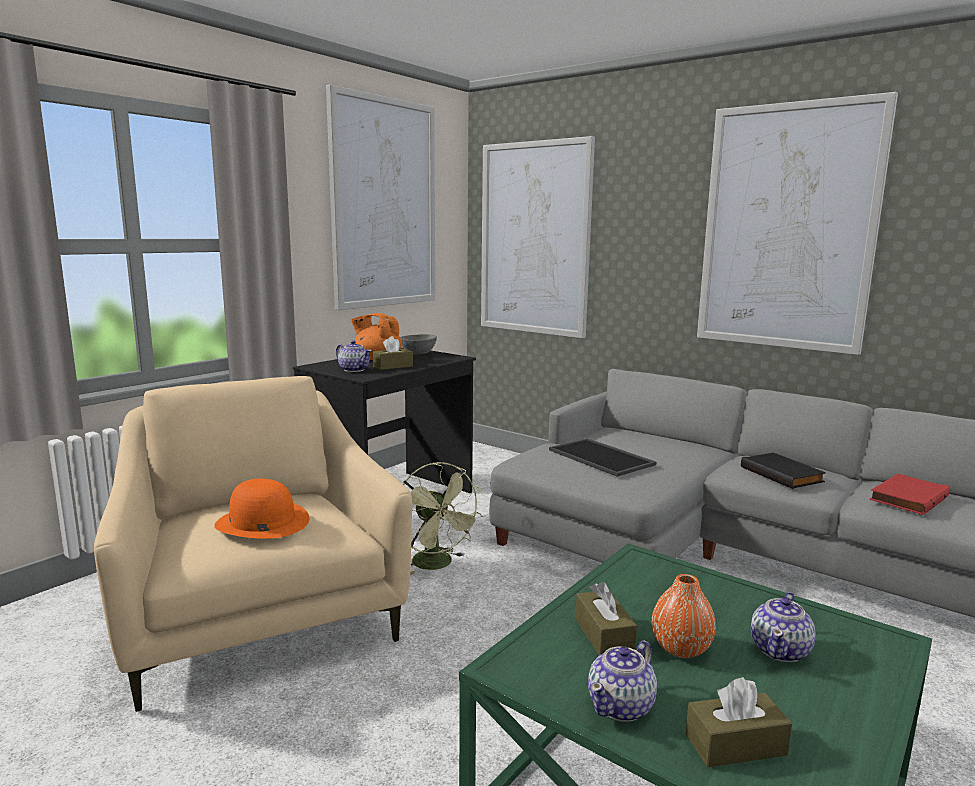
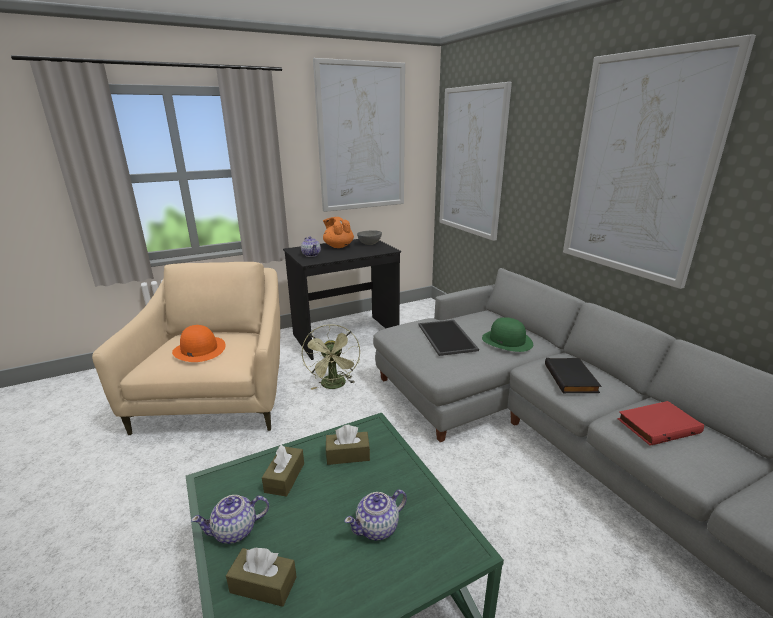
camera: 25 degrees right, 10 degrees up
brown tissue box [373,336,413,370] -> brown tissue box moved to [326,425,370,465]
orange vase [652,574,716,658] -> none
none -> green hat [482,317,533,352]

